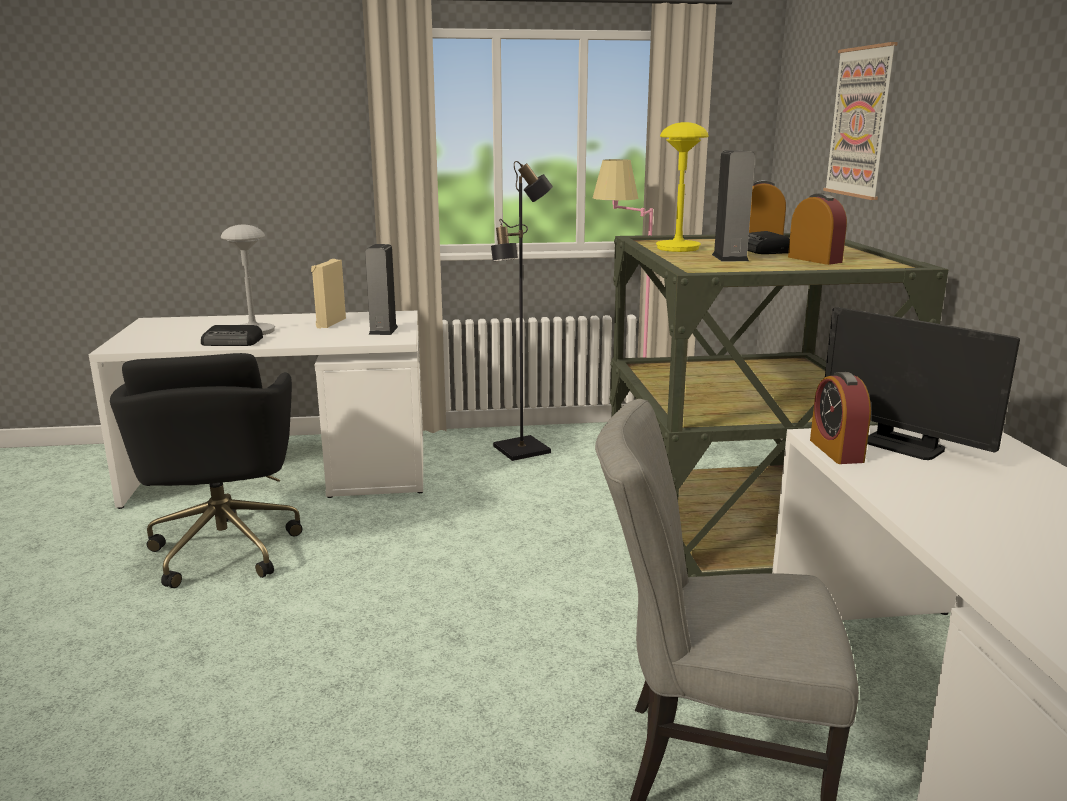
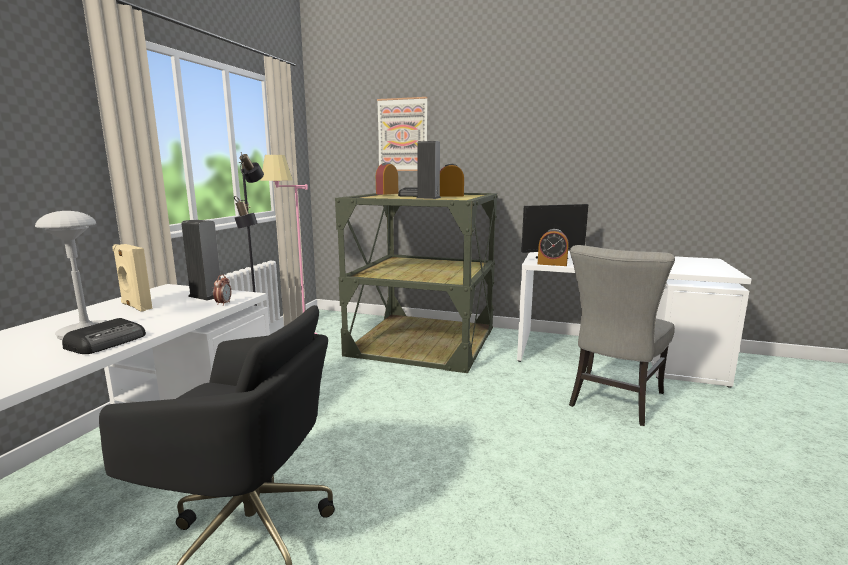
camera: 65 degrees left, 5 degrees down
yellow table lamp [656,122,709,252] -> none
none -> alarm clock [213,275,231,306]

